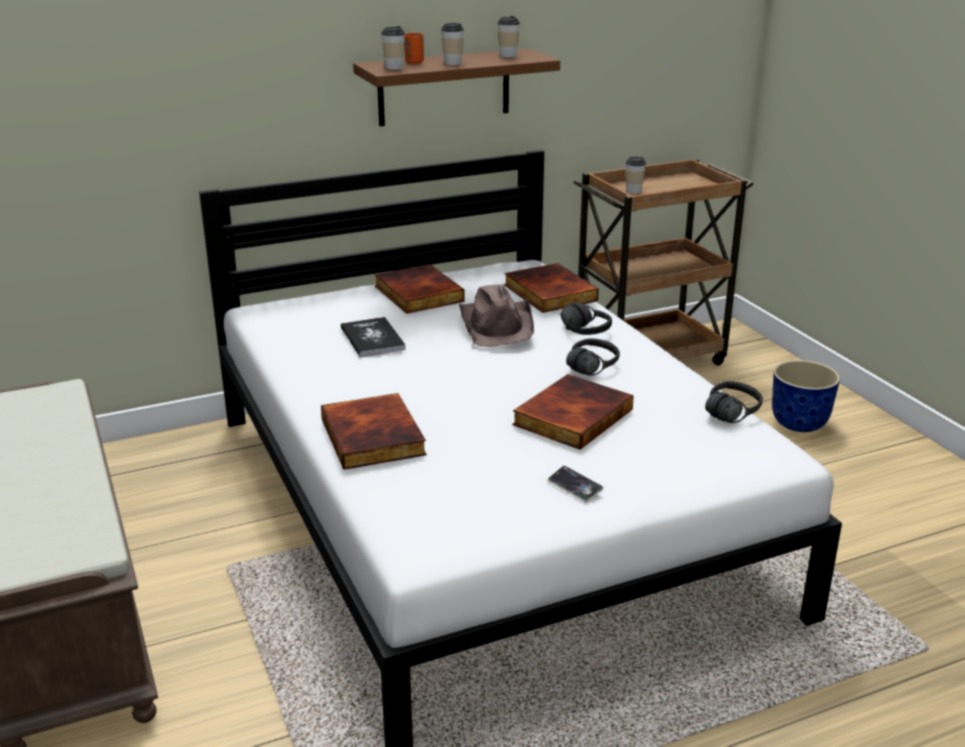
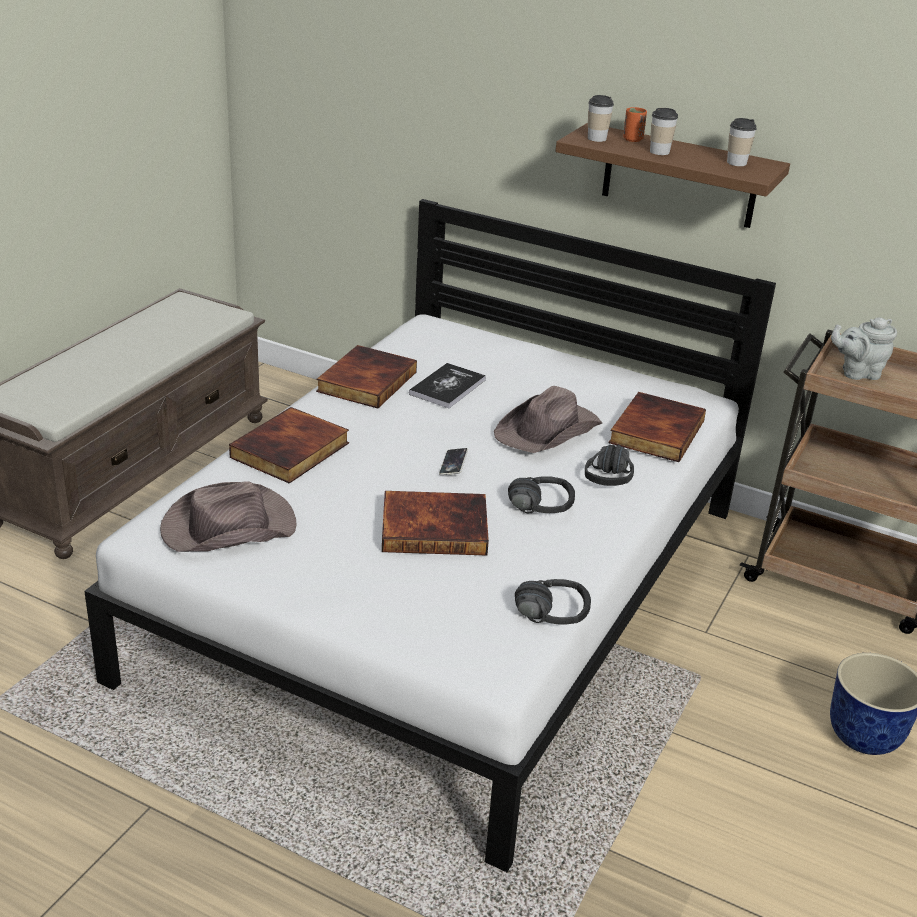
camera: 50 degrees right, 5 degrees up
book [374,264,465,314] -> book moved to [316,345,417,408]
phone [548,466,604,502] -> phone moved to [439,448,468,475]
cup [625,157,646,194] -> grey teapot [831,317,897,380]
none -> brown hat [160,481,296,552]

